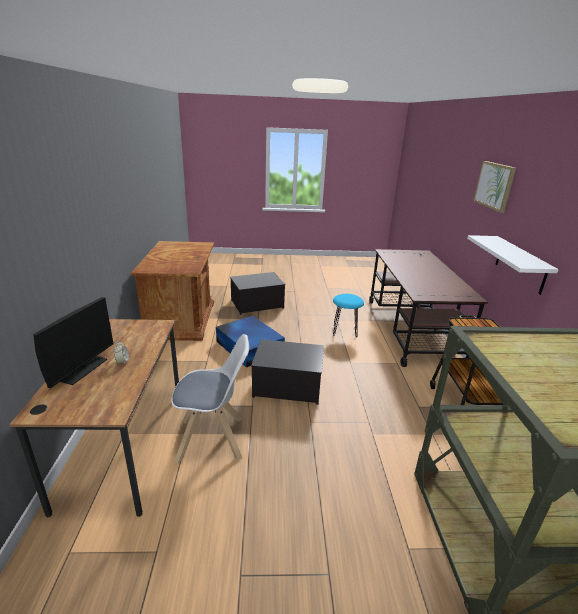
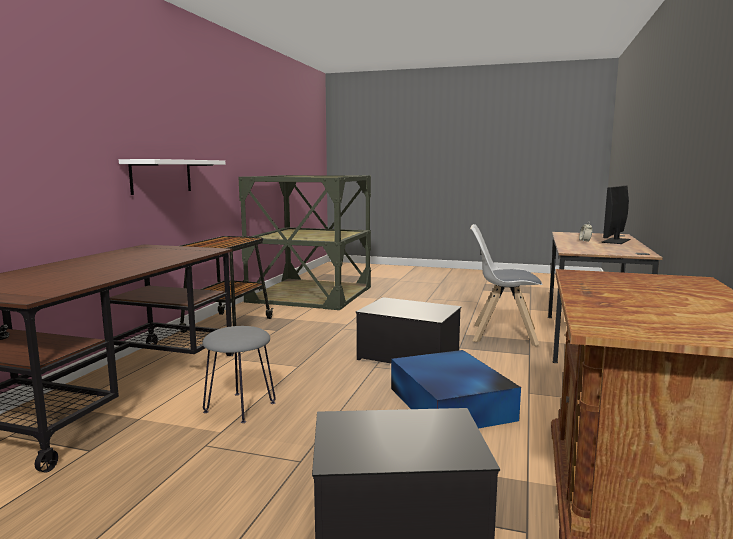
camera: 160 degrees left, 15 degrees down
turquoise stool [333,294,364,338] -> grey stool [203,326,276,423]
picture [474,161,516,213] -> none

